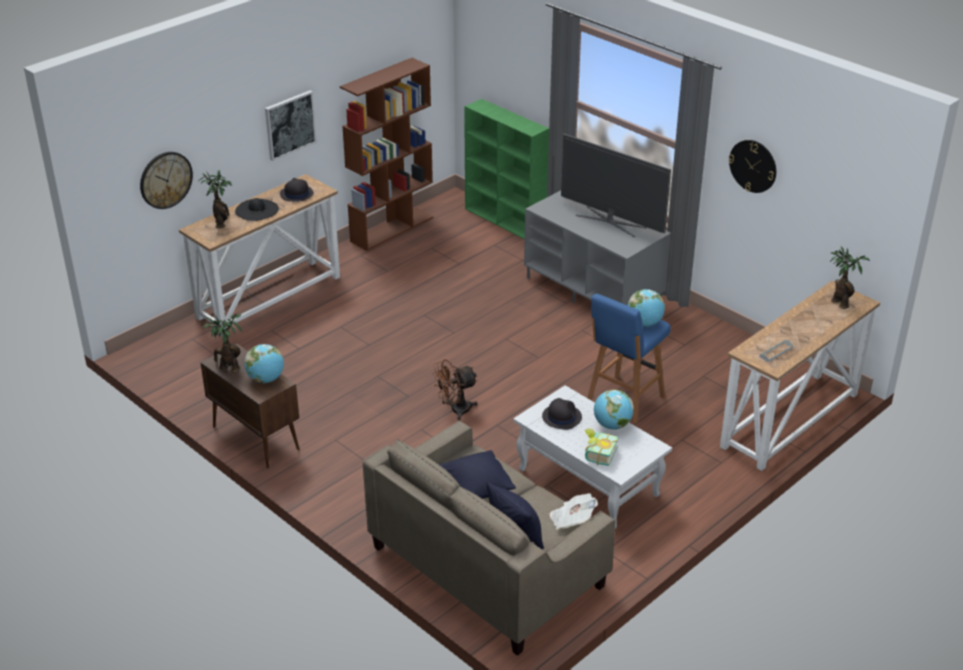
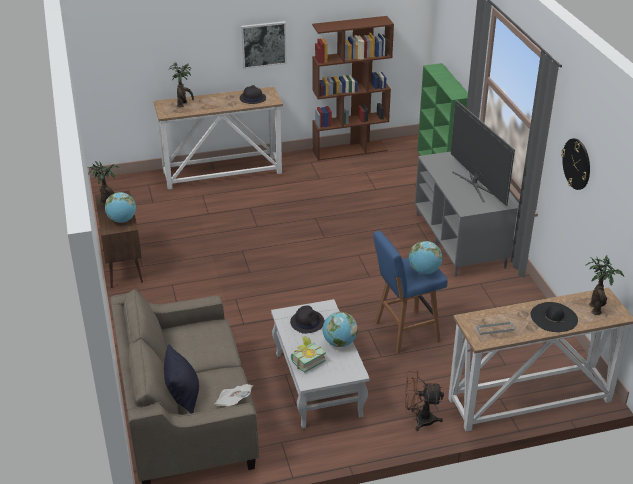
camera: 30 degrees right, 0 degrees up
wall clock [140,152,193,209] -> none
black hat [235,198,279,221] -> black hat moved to [531,302,578,332]
brown fan [432,359,478,421] -> brown fan moved to [405,371,444,431]
black pillow [439,450,516,499] -> none

